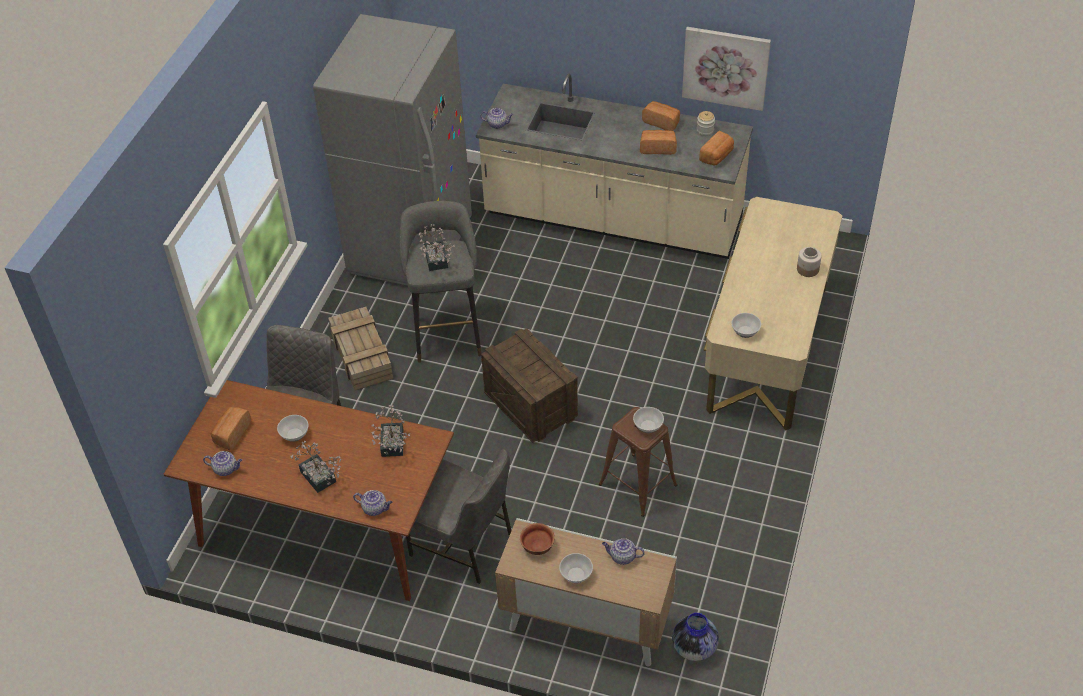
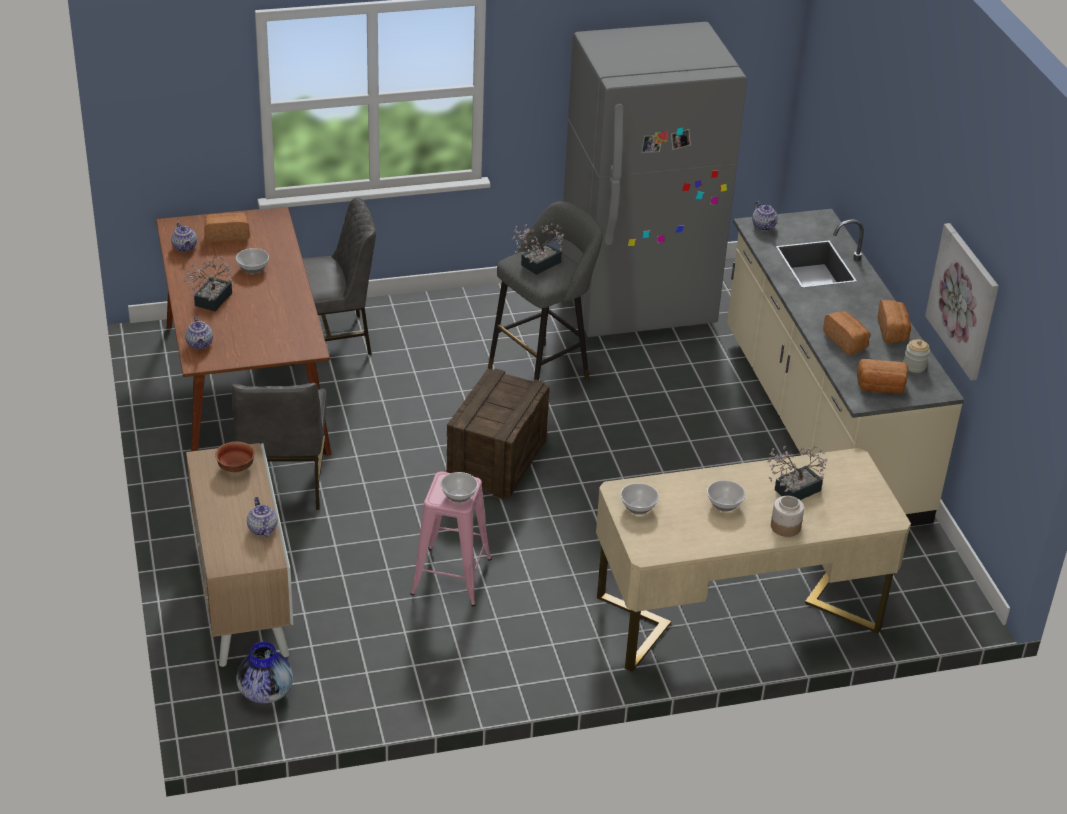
camera: 55 degrees right, 10 degrees down
crate [328,307,393,390] -> none
potted plant [372,405,410,457] -> potted plant moved to [767,446,827,500]
bowl [559,553,593,583] -> bowl moved to [707,480,745,512]
brown stool [599,407,677,517] -> pink stool [411,472,492,606]

